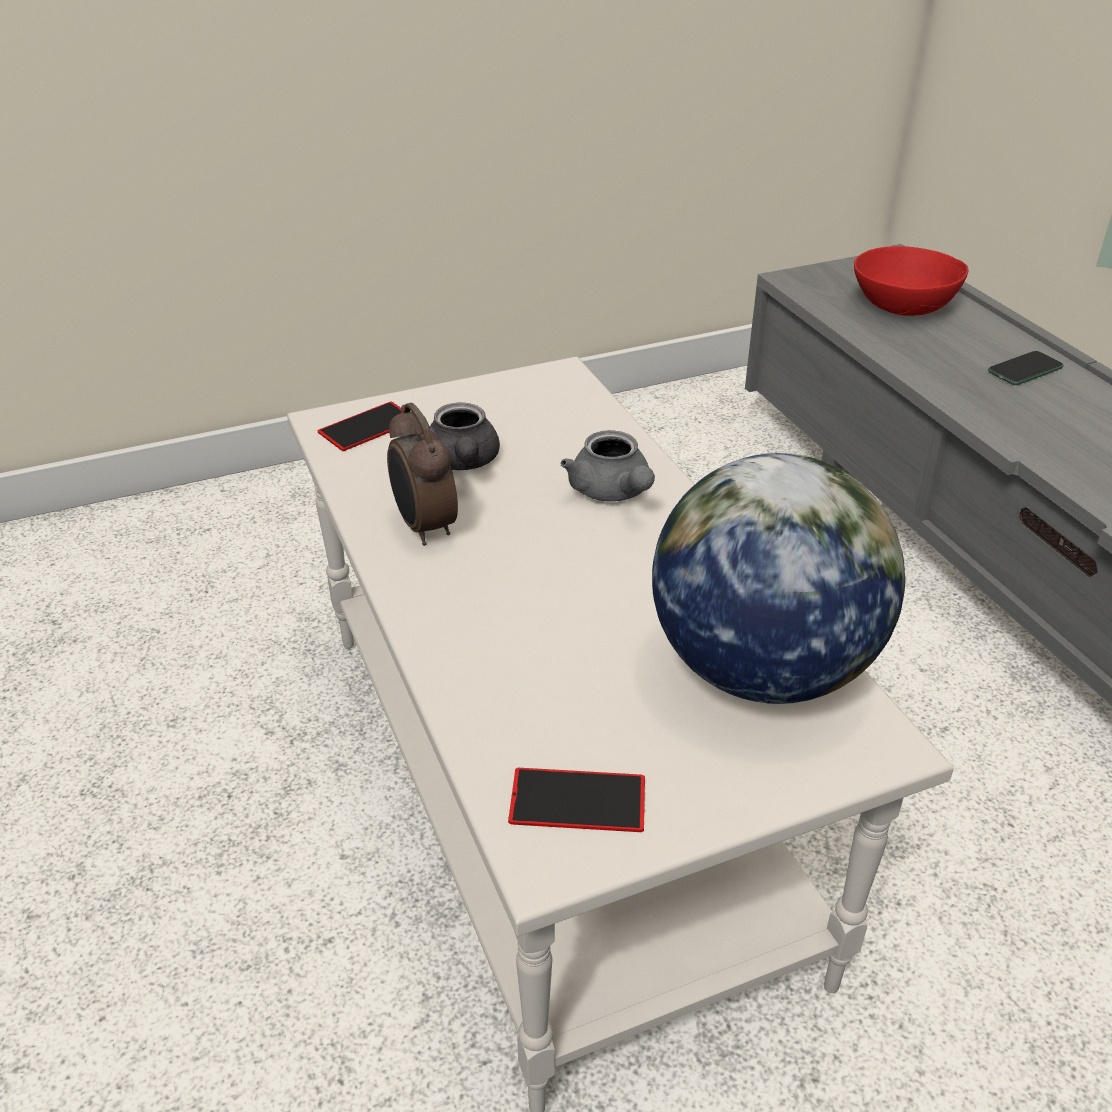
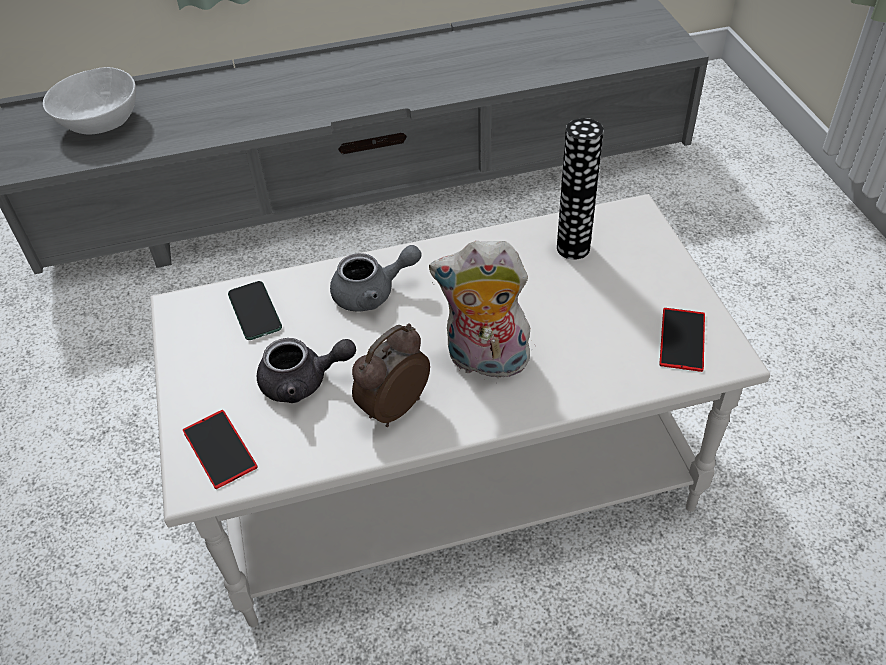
camera: 80 degrees left, 10 degrees up
alarm clock [387,402,458,546] -> alarm clock turned 150 degrees clockwise [352,323,430,427]
globe [652,453,905,704] -> vase [557,118,604,260]
red bowl [854,246,968,316] -> white bowl [43,67,136,135]
phone [988,351,1063,385] -> phone moved to [228,281,282,340]
none -> plush toy [429,241,533,384]

